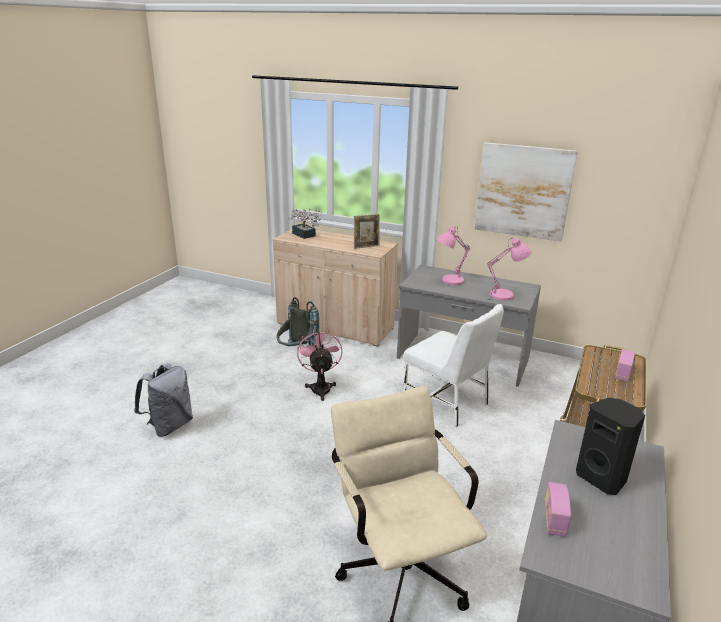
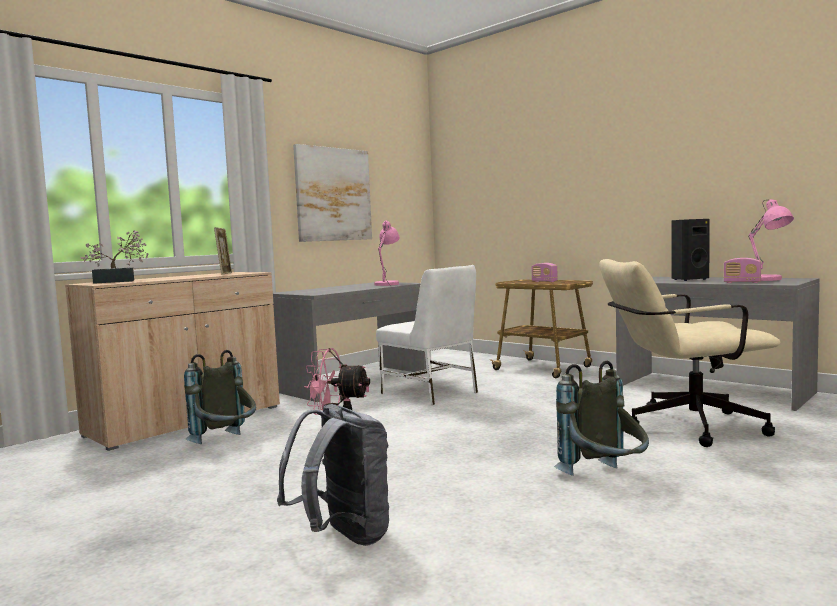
camera: 70 degrees left, 20 degrees down
white chair [403,304,504,427] -> white chair turned 75 degrees clockwise [376,265,478,405]
pink table lamp [437,226,470,286] -> pink table lamp moved to [748,199,794,281]
none -> grey backpack [554,361,649,476]

